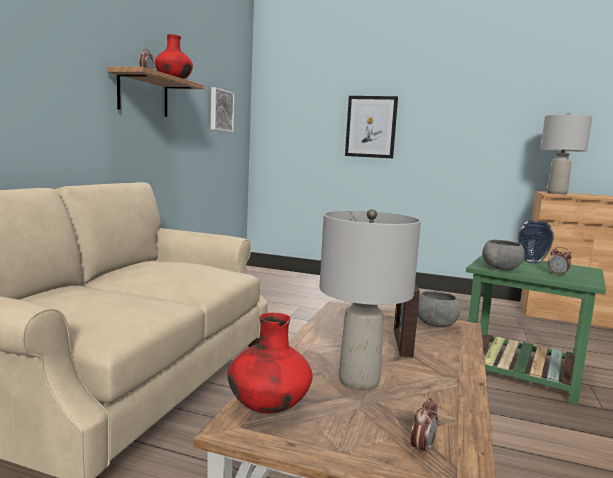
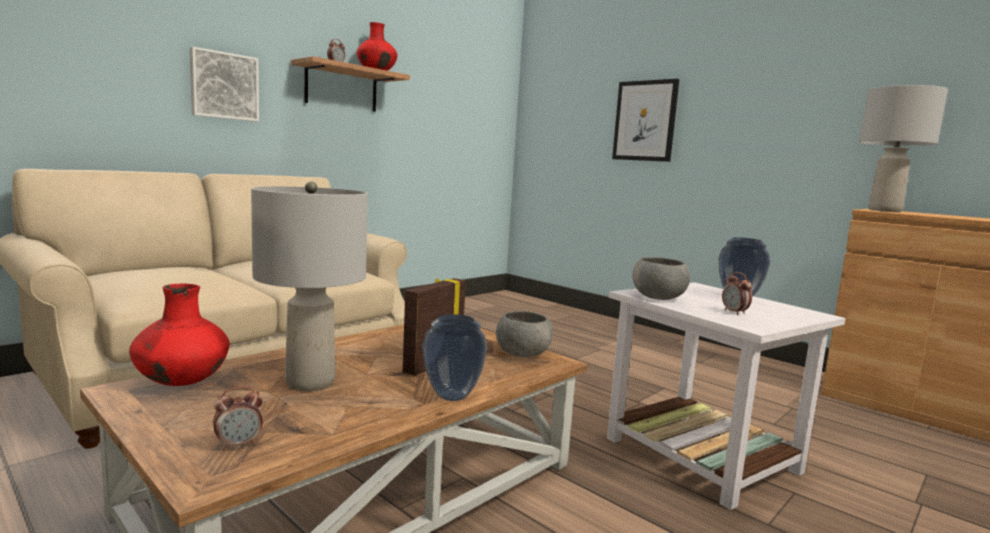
camera: 25 degrees right, 0 degrees up
picture [211,87,235,132] -> picture moved to [190,47,259,122]
green side table [466,255,606,405] -> white side table [607,282,846,510]
none -> vase [422,314,487,401]

